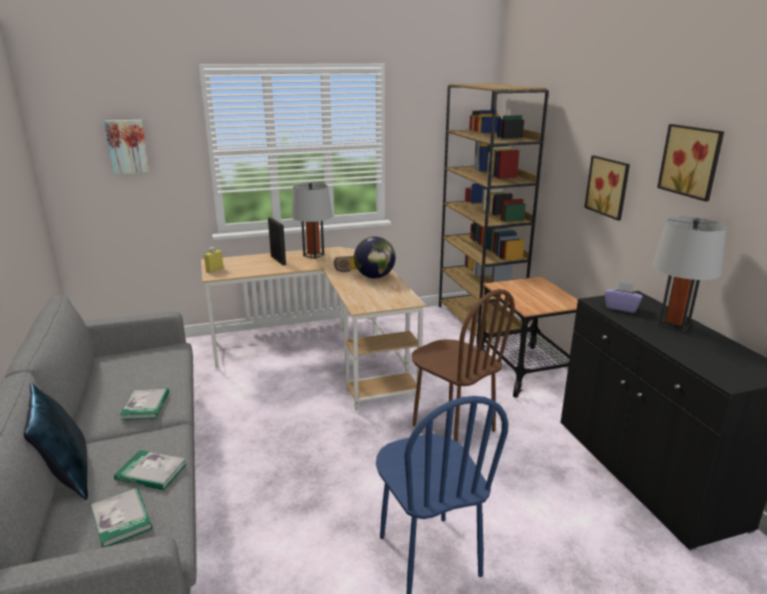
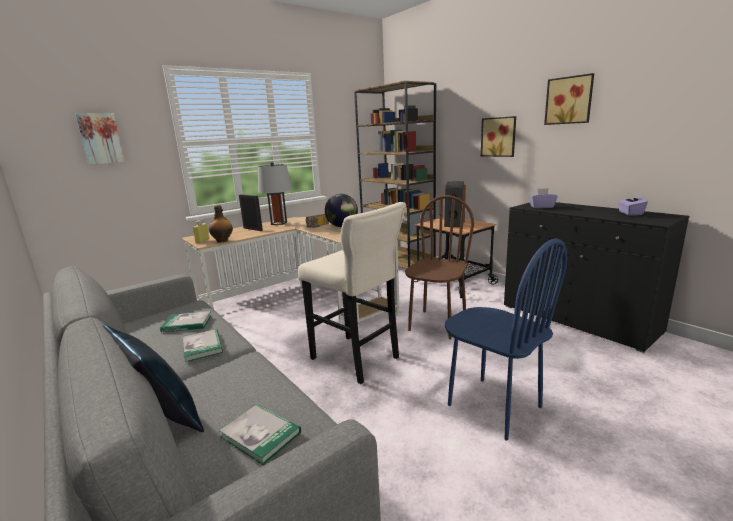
camera: 20 degrees left, 5 degrees down
book [114,450,187,490] -> book moved to [160,311,212,332]
brown chair [412,289,515,442] -> brown chair turned 90 degrees counterclockwise [405,195,474,339]
grey table lamp [653,217,727,333] -> none
none -> bottle [209,205,233,243]
none -> beige stool [298,202,406,384]
none -> speaker [444,181,466,227]
none -> purple tissue box [618,192,648,215]

